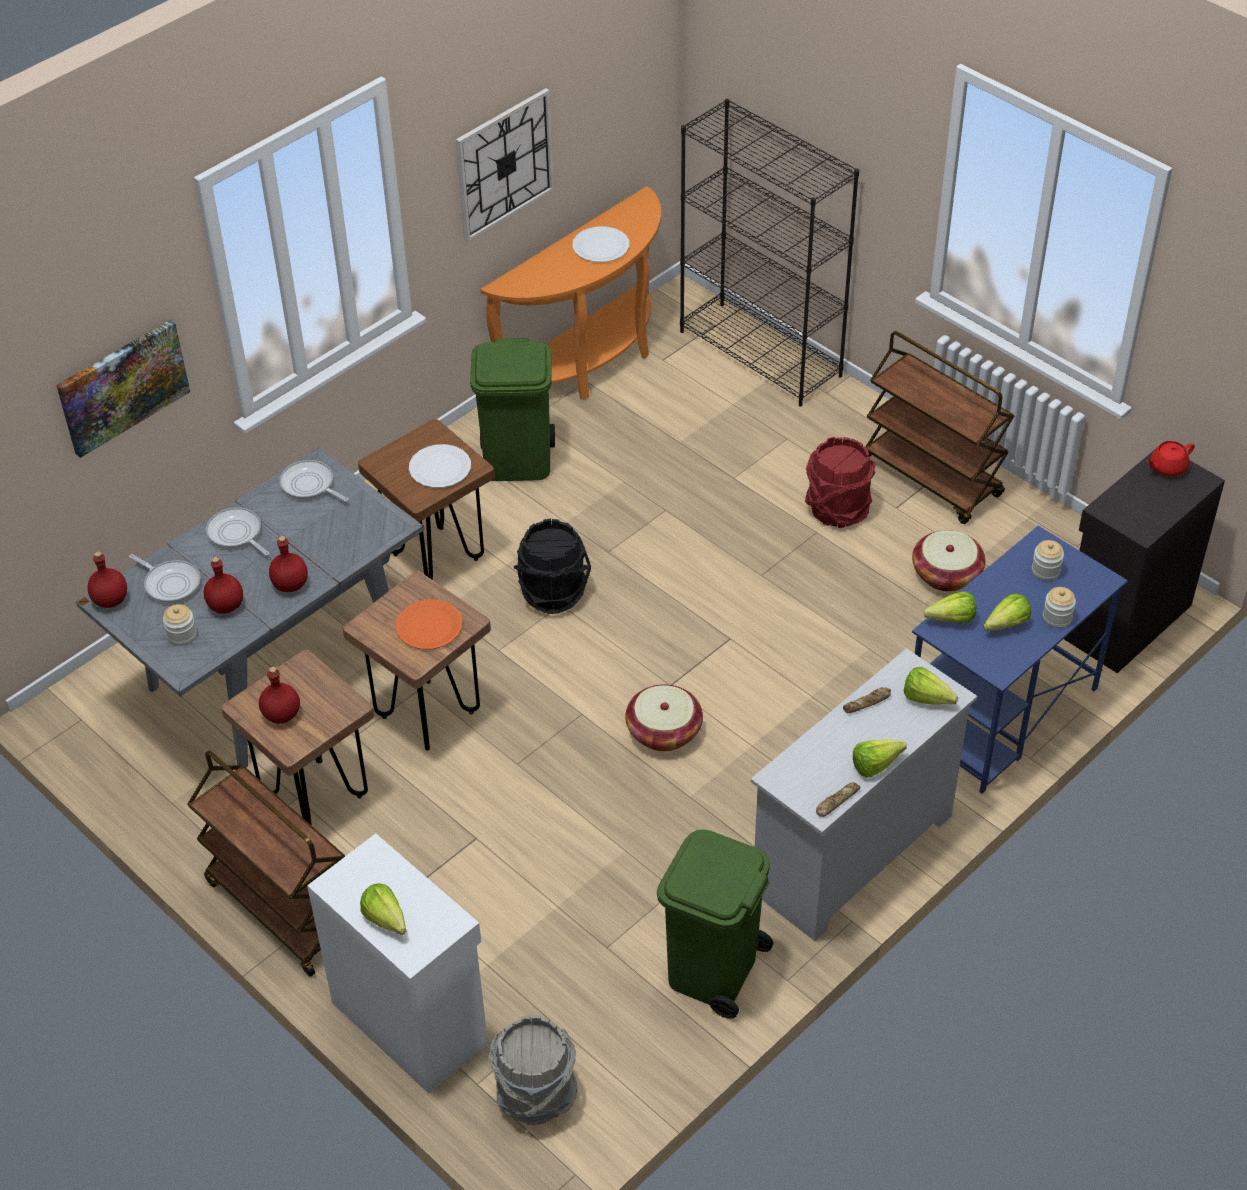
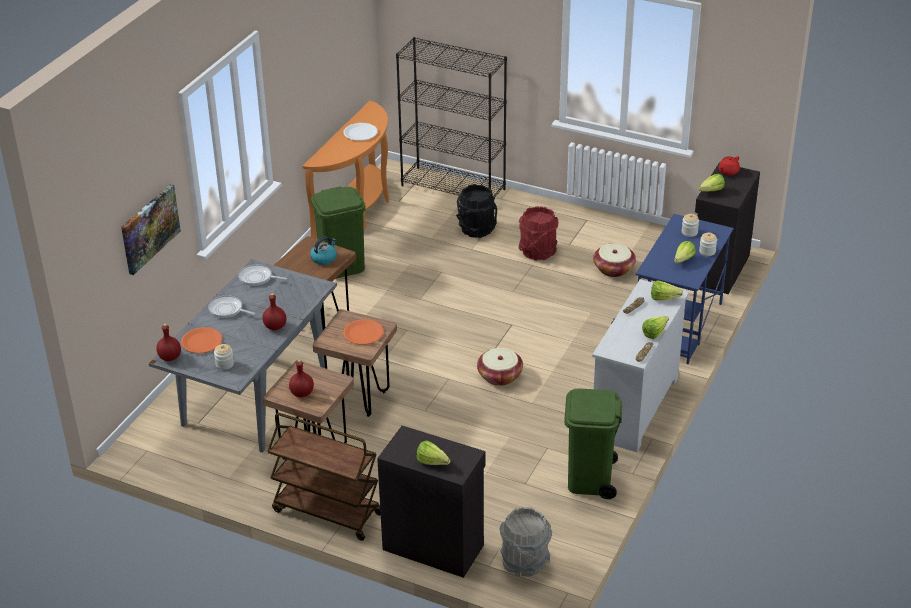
camera: 20 degrees left, 10 degrees down
frying pan [129,554,200,604] -> orange plate [181,327,223,353]
red bottle [204,557,243,614] -> none
white cabinet [307,833,488,1094] -> black cabinet [377,426,485,578]
white plate [409,444,471,488] -> kettle [310,236,337,265]
wall clock [456,88,554,242] -> none
black bucket [514,519,591,614] -> black bucket moved to [456,184,497,238]
brown cart [865,331,1014,524] -> none
lettuce [923,591,976,623] -> lettuce moved to [698,174,725,192]

